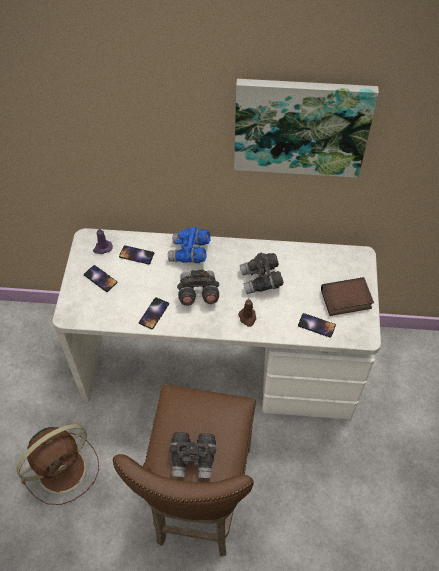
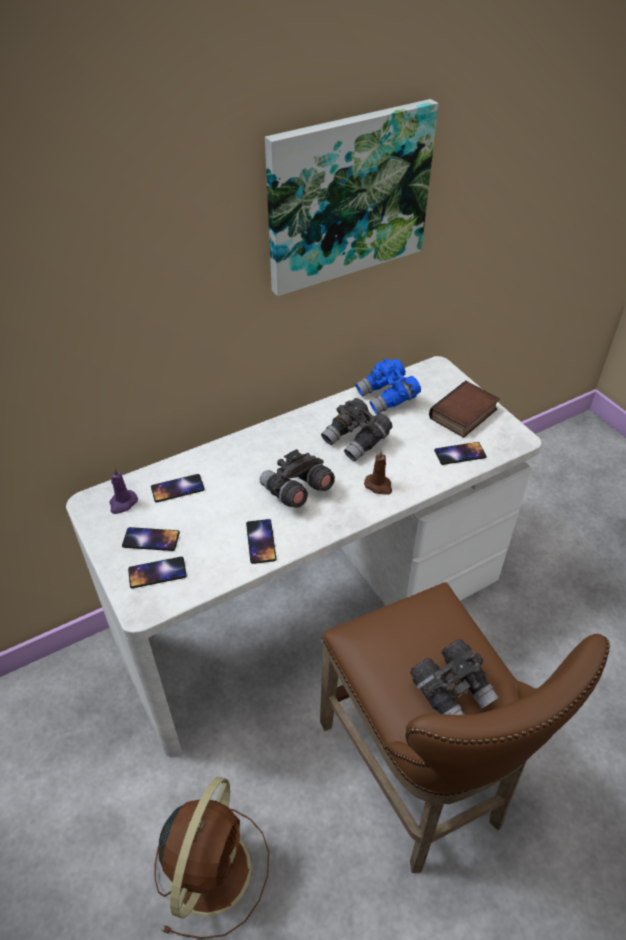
camera: 35 degrees left, 10 degrees down
blue binoculars [168,227,210,263] -> blue binoculars moved to [355,358,421,414]
none -> phone [128,557,187,588]

